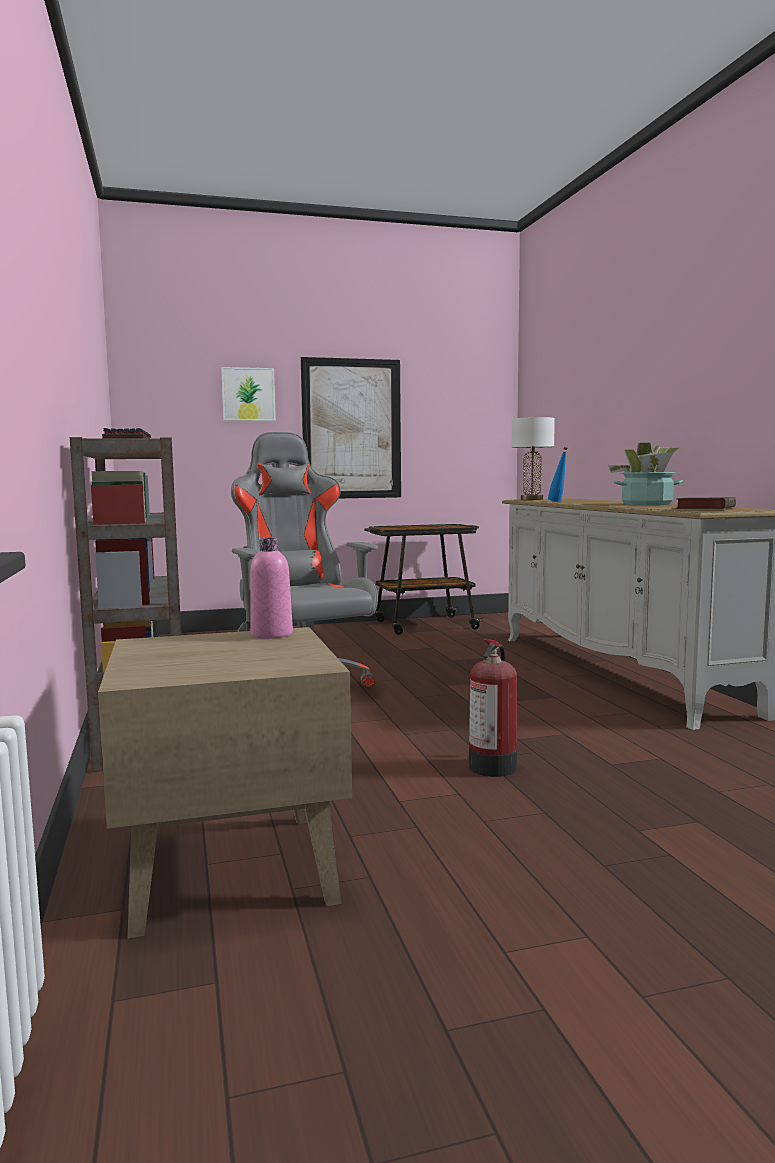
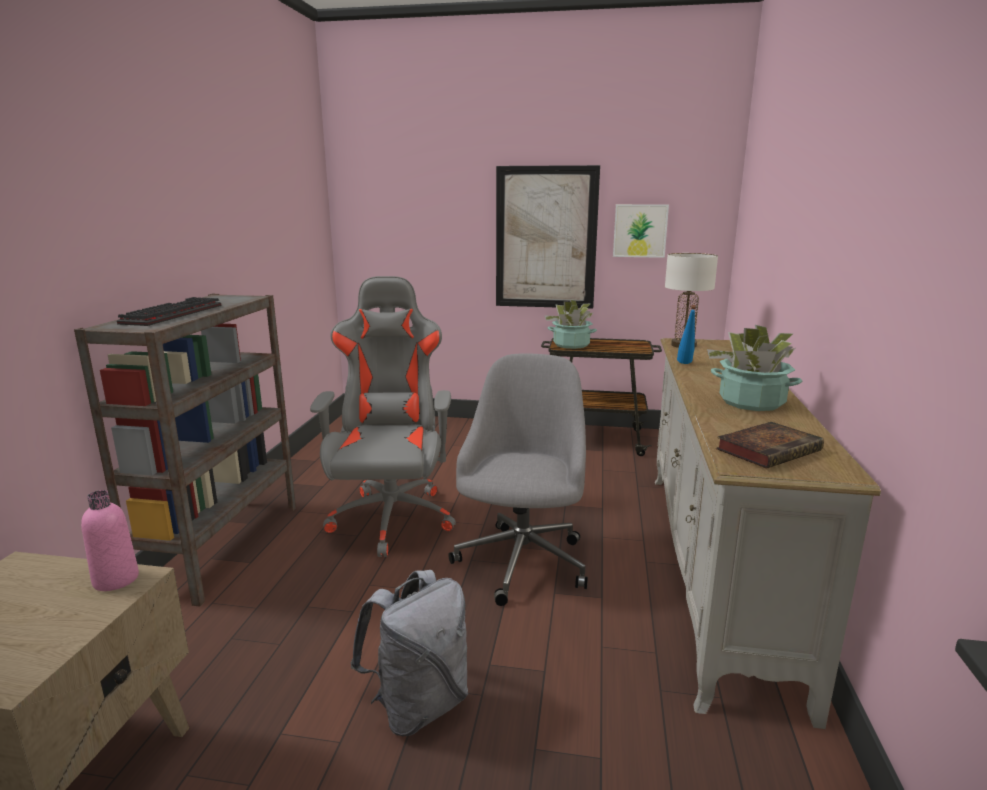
camera: 25 degrees right, 10 degrees up
picture [221,367,276,421] -> picture moved to [613,204,669,258]
fire extinguisher [469,639,517,777] -> grey backpack [350,570,468,736]
none -> grey office chair [449,353,588,606]
none -> potted plant [544,300,597,349]

